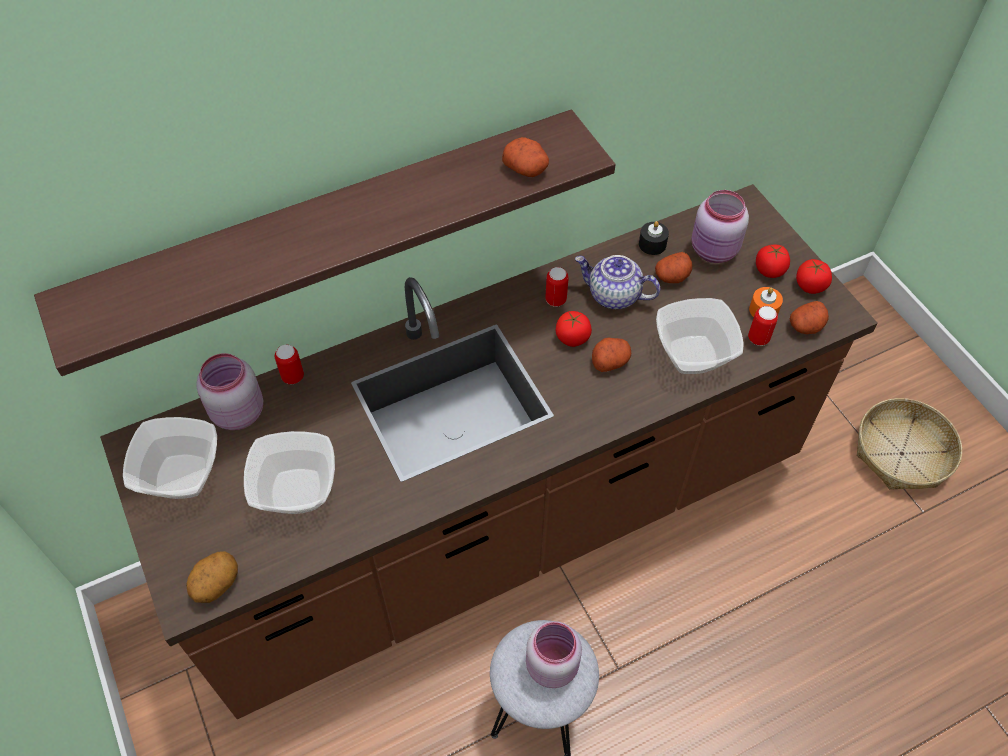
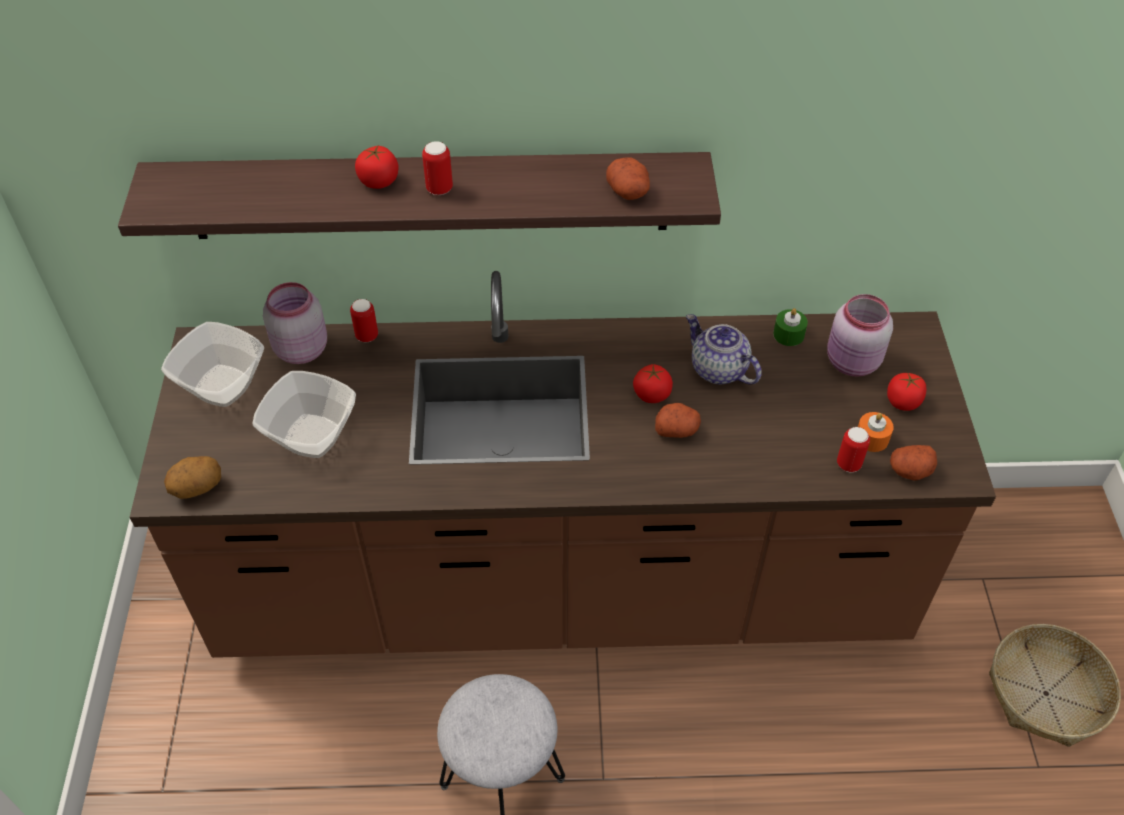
camera: 25 degrees right, 5 degrees down
pink jar [526,621,582,688] -> none
can [545,267,569,307] -> can moved to [422,141,453,195]
black candle [639,221,669,255] -> green candle [773,308,808,346]
potato [655,252,692,283] -> none
bowl [656,298,744,374] -> none
tomato [796,259,832,294] -> tomato moved to [355,146,399,189]

